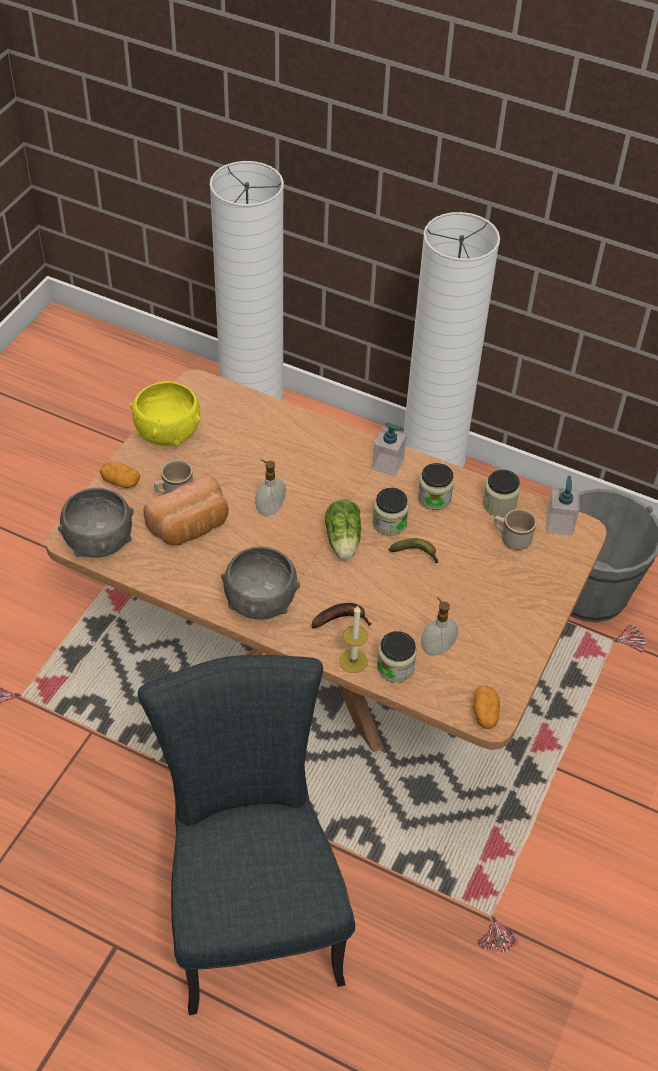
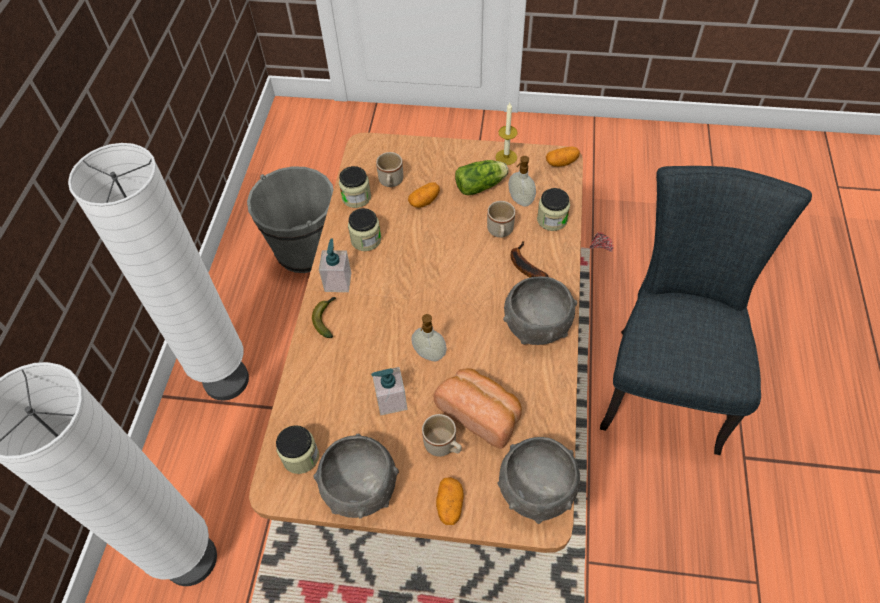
camera: 105 degrees left, 5 degrees up
yellow bowl [130,381,201,447] -> grey bowl [314,434,399,519]
grey chair [138,655,355,1015] -> grey chair turned 135 degrees clockwise [600,166,812,455]
lettuce [325,500,361,560] -> lettuce moved to [455,160,509,195]
candle [339,605,368,673] -> candle moved to [495,103,518,165]
jar [372,488,409,536] -> jar moved to [276,425,319,474]
banana [389,538,438,563] -> banana moved to [312,297,336,338]
soap dispenser [546,476,580,536] -> soap dispenser moved to [371,367,407,415]
none -> potato [408,183,440,208]
none -> beige mug [487,201,515,238]

